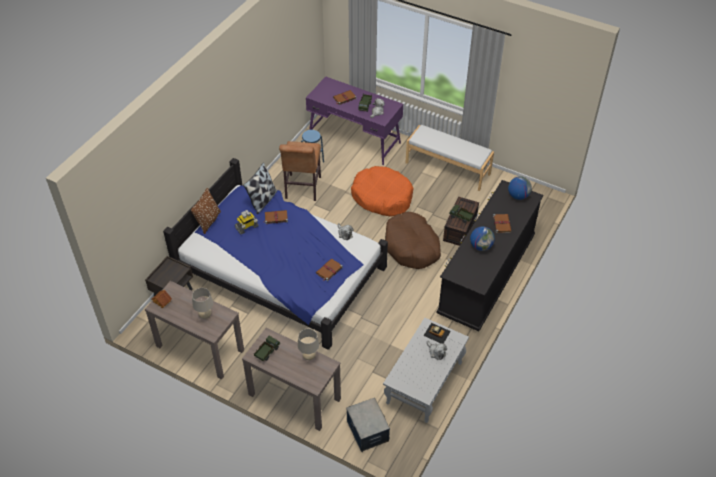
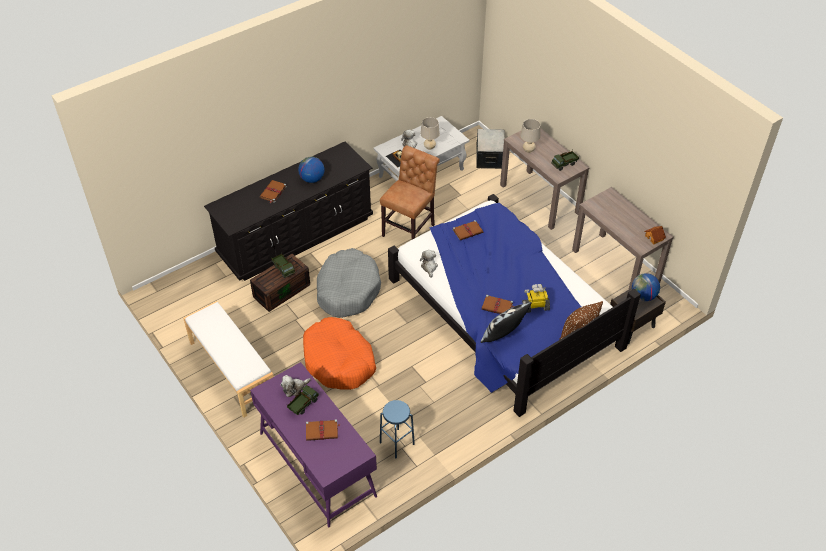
camera: 155 degrees left, 0 degrees up
beige table lamp [192,288,213,319] -> beige table lamp moved to [420,117,440,150]
brown chair [279,141,321,201] -> brown chair moved to [380,146,440,240]
brown dog bed [385,212,441,269] -> grey dog bed [317,248,381,318]
globe [508,176,532,200] -> globe moved to [632,273,660,301]

